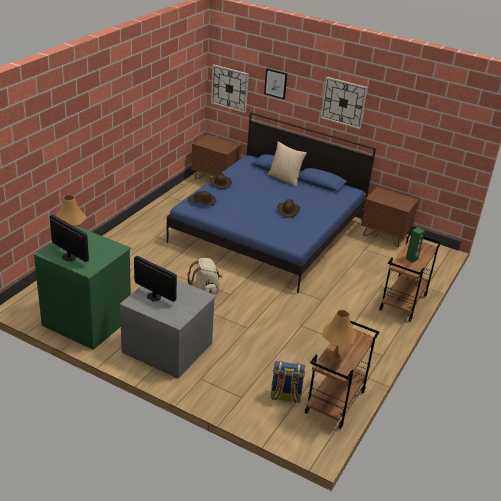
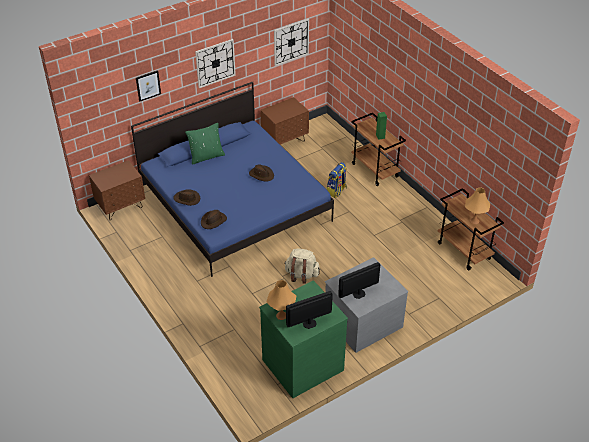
camera: 60 degrees left, 10 degrees up
wall clock [211,64,249,113] -> wall clock moved to [274,19,309,66]
beige pillow [267,142,307,187] -> green pillow [185,123,225,165]
backpack [270,361,305,403] -> backpack moved to [327,162,347,198]

